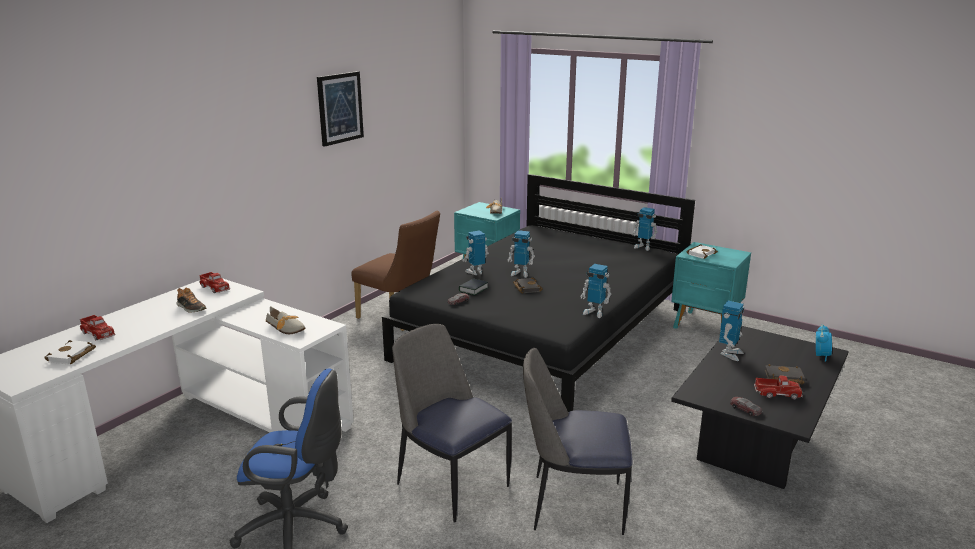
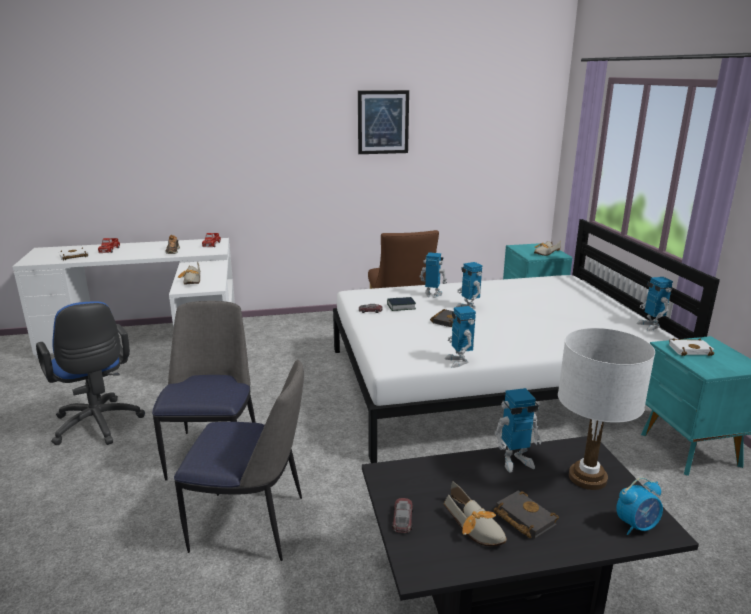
camera: 45 degrees right, 0 degrees up
black bed [382,174,695,412] -> white bed [333,219,720,463]
chair [523,348,632,535] -> chair turned 135 degrees clockwise [174,360,304,561]
toy truck [754,375,803,400] -> shoe [444,481,507,546]
none -> white table lamp [558,328,655,490]

